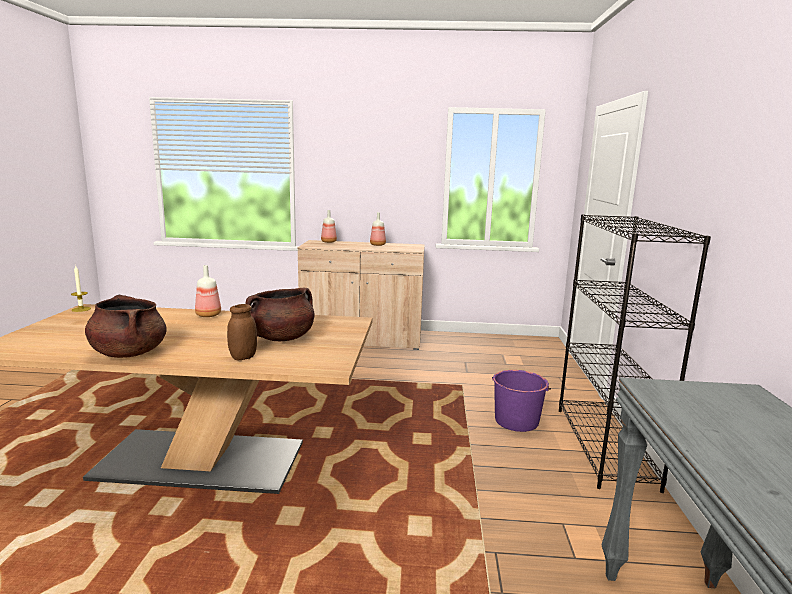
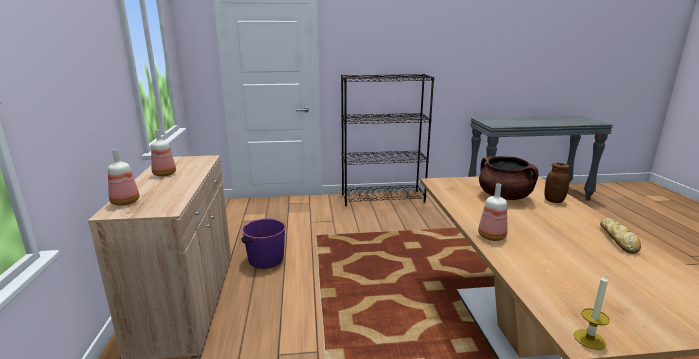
camera: 100 degrees left, 5 degrees up
brown cooking pot [85,295,167,358] -> bread [600,218,641,254]
purple bucket [492,370,551,432] -> purple bucket moved to [241,218,286,269]

